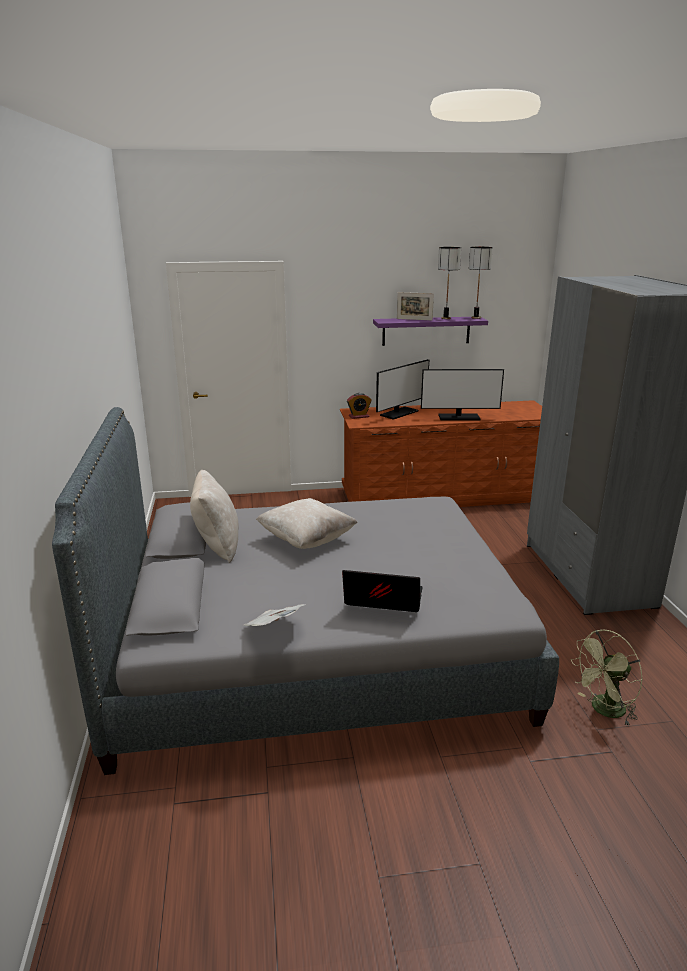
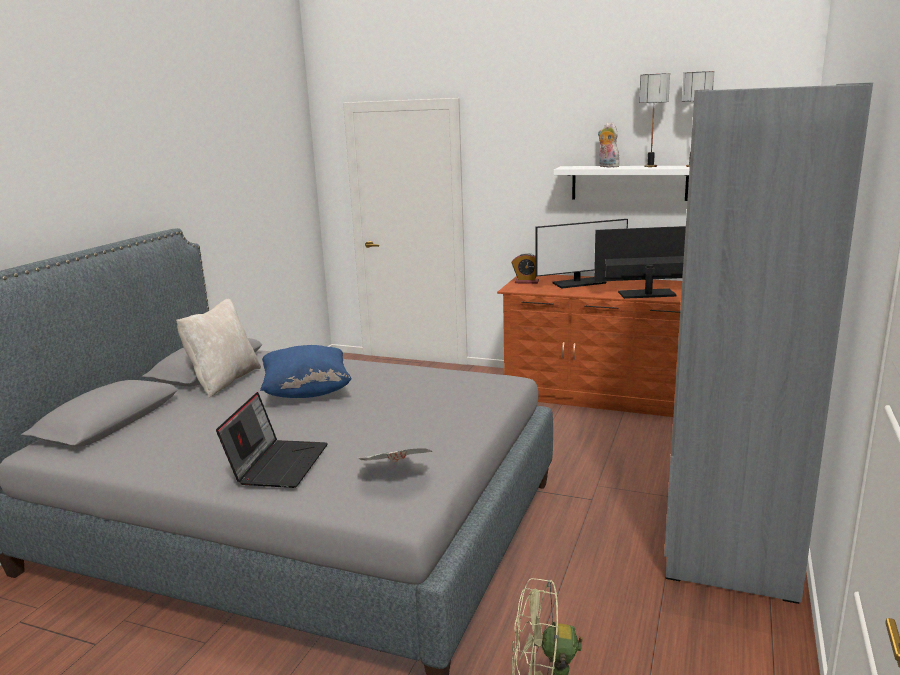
camera: 30 degrees right, 5 degrees down
newspaper [244,604,306,626] -> newspaper moved to [359,448,432,462]
beige pillow [256,498,358,549] -> blue pillow [260,345,351,398]
laptop [342,570,422,612] -> laptop turned 60 degrees clockwise [216,392,328,488]
purple shelf [373,317,488,346] -> white shelf [554,166,690,201]
picture frame [397,292,434,320] -> plush toy [598,122,619,167]
monitor [421,369,504,421] -> monitor turned 150 degrees clockwise [594,226,686,299]

